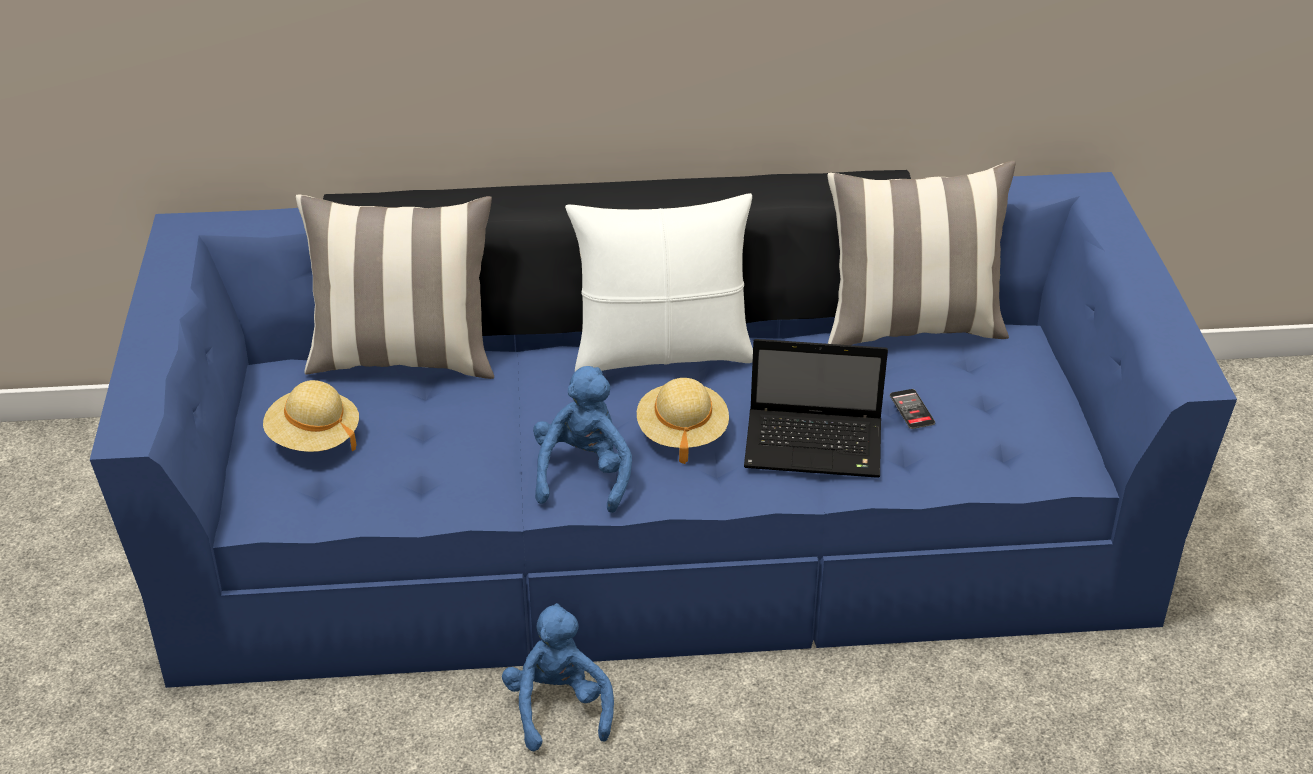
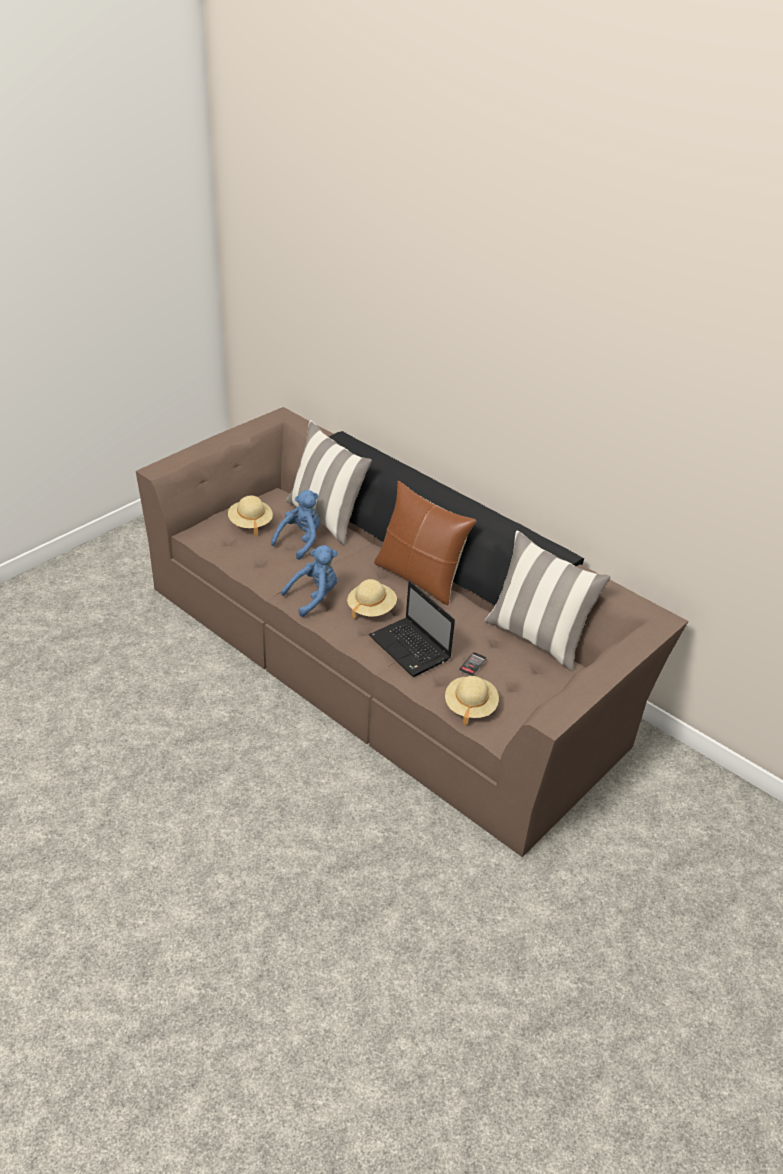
camera: 45 degrees right, 0 degrees up
blue sofa [90,170,1237,688] -> brown sofa [136,407,688,857]
blue plush toy [502,603,614,751] -> blue plush toy moved to [271,490,320,560]
white pillow [565,193,753,371] -> brown pillow [374,481,476,605]
none -> beige hat [445,676,499,726]

